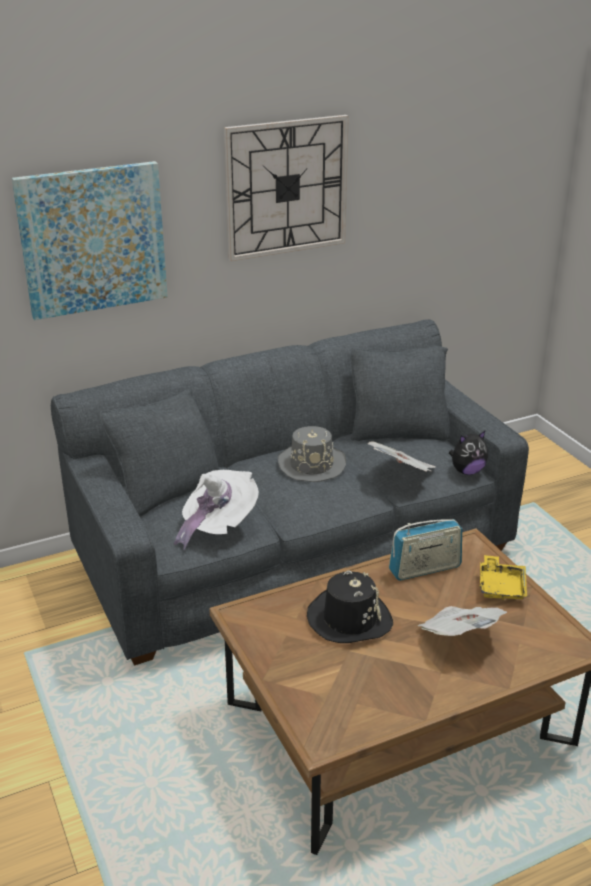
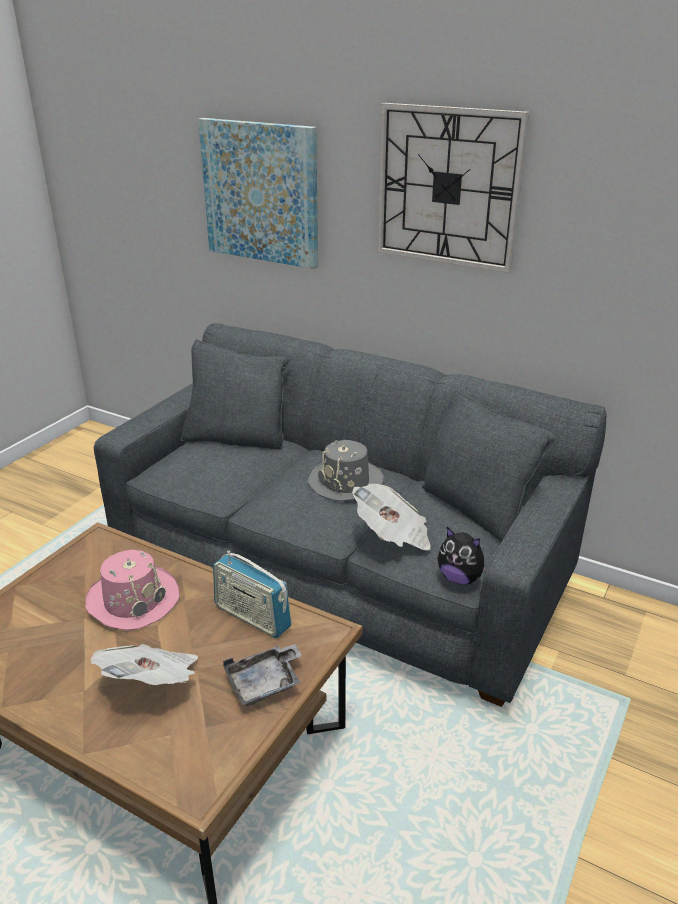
camera: 55 degrees right, 0 degrees up
white hat [174,470,259,551] -> none
black hat [307,570,393,643] -> pink hat [85,550,180,631]
yellow tray [480,555,527,600] -> grey tray [223,644,302,706]

